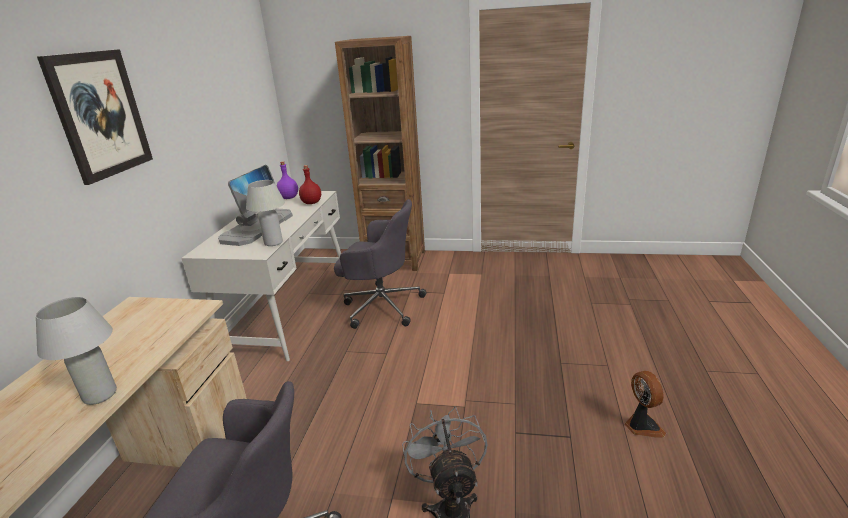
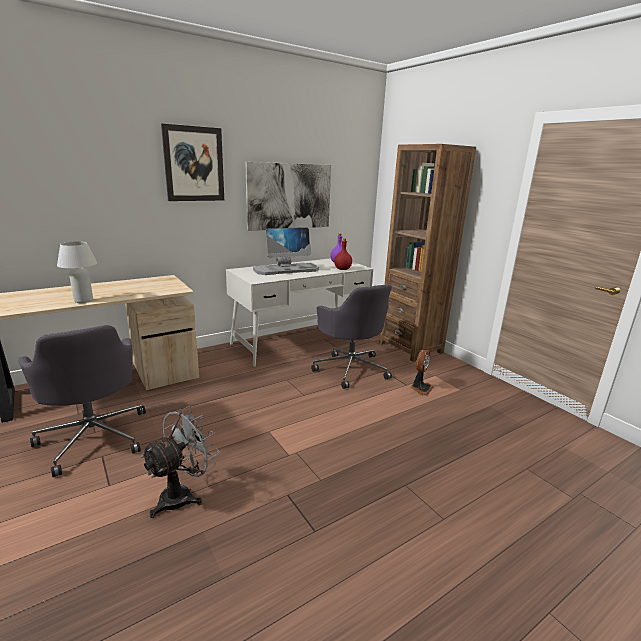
camera: 45 degrees right, 5 degrees down
white table lamp [246,180,285,246] -> none
fan [625,371,666,438] -> fan moved to [410,349,433,396]
none -> picture [246,162,331,231]

